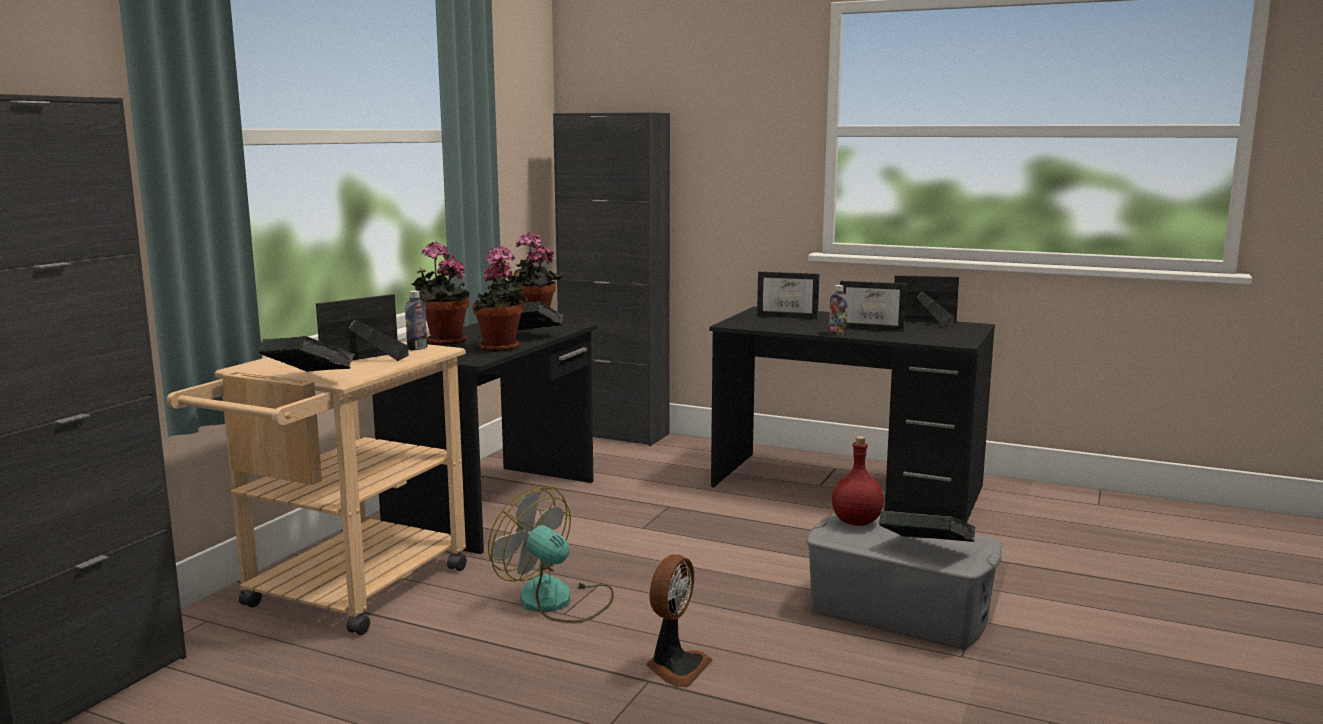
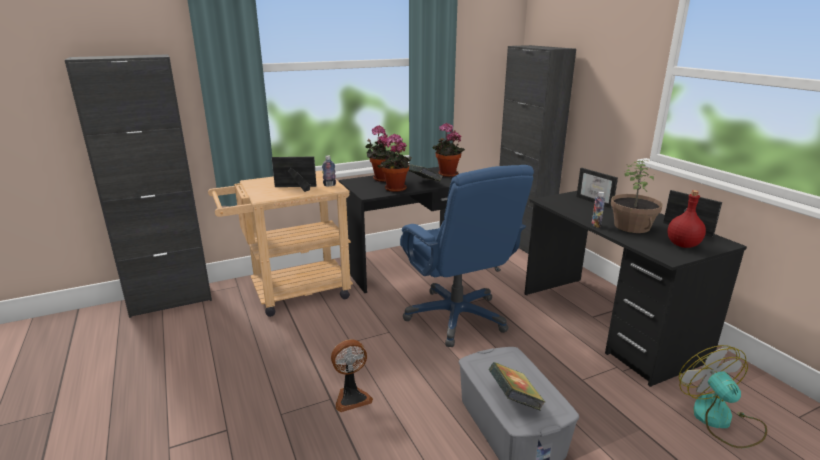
camera: 40 degrees right, 10 degrees up
book [259,336,355,372] -> none
fan [488,487,614,623] -> fan moved to [679,345,767,448]
red bottle [832,436,884,526] -> red bottle moved to [667,190,706,248]
picture frame [840,281,907,332] -> potted plant [611,160,663,233]
none -> blue office chair [400,165,534,347]

